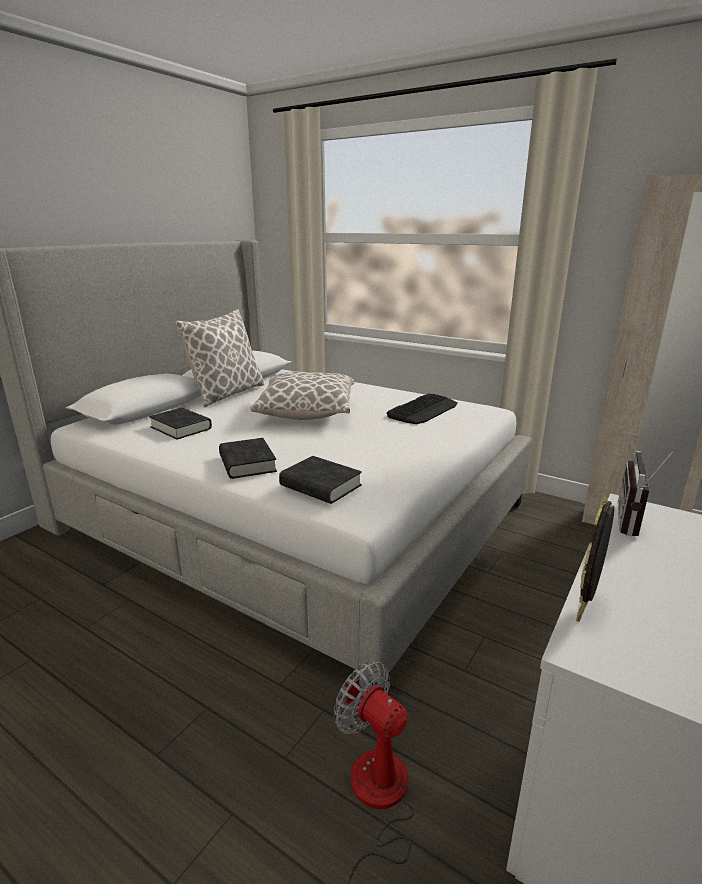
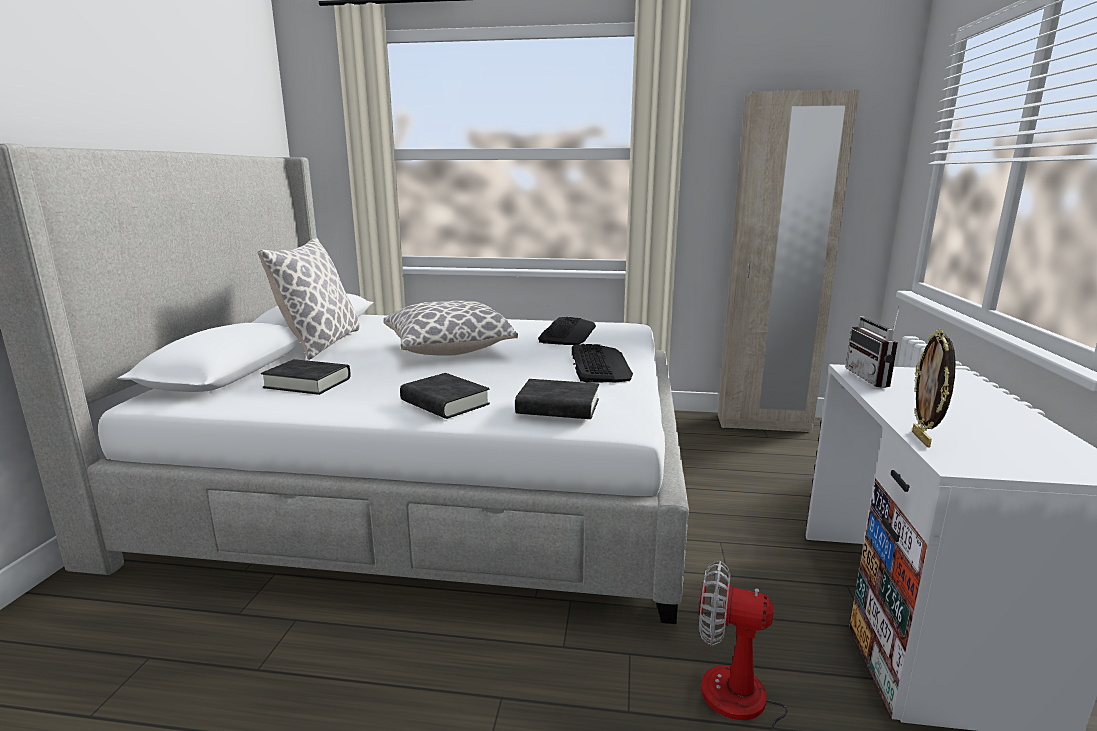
camera: 25 degrees left, 5 degrees down
none -> keyboard [572,344,633,383]

